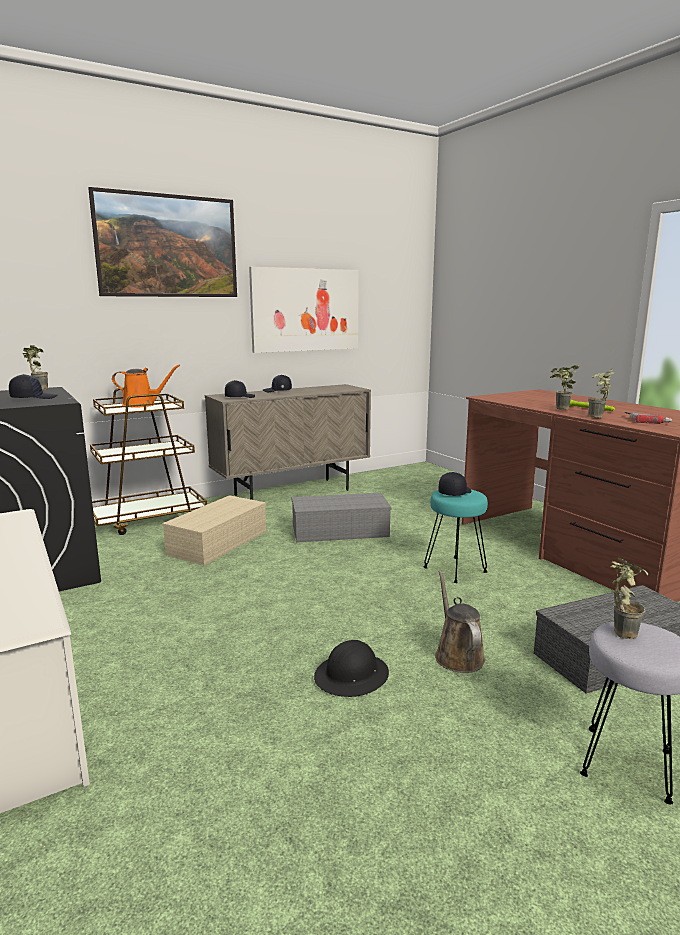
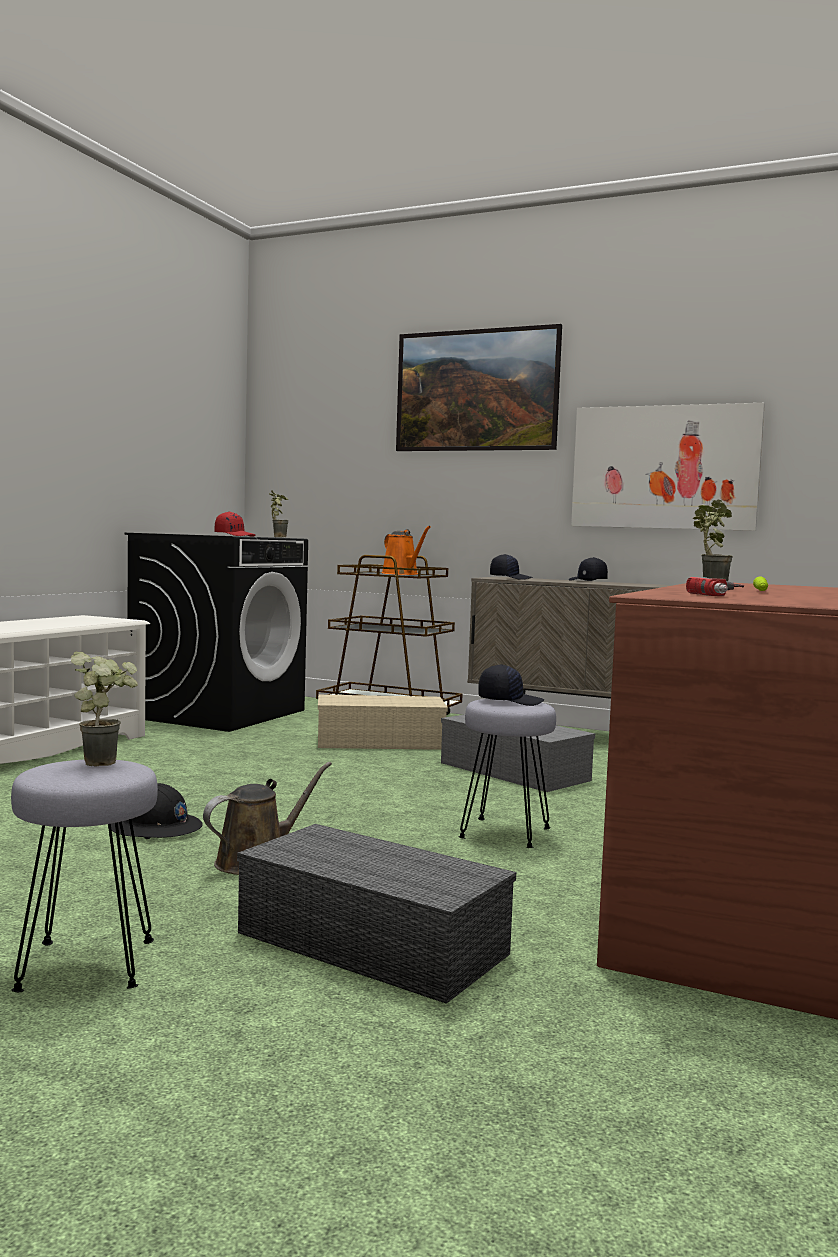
camera: 55 degrees right, 10 degrees down
black cap [9,374,58,399] -> red cap [215,512,255,537]
turquoise stool [423,490,488,583] -> grey stool [458,699,556,848]
potted plant [589,368,615,418] -> none

